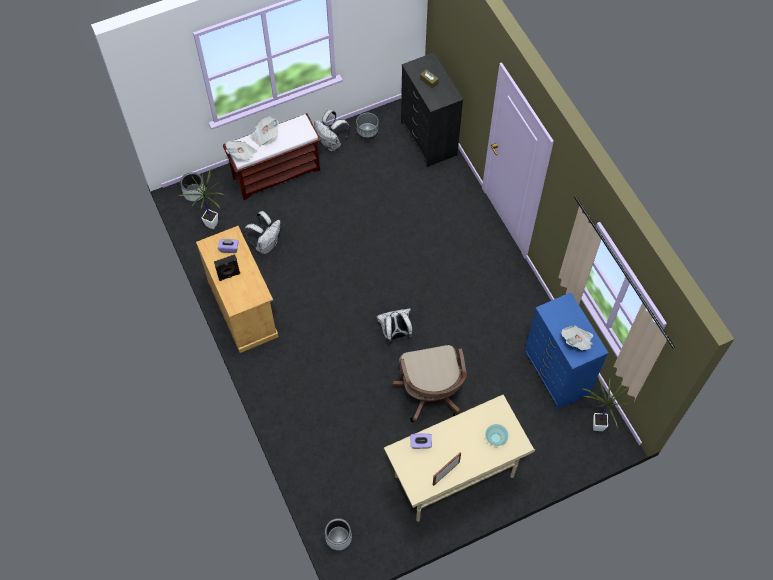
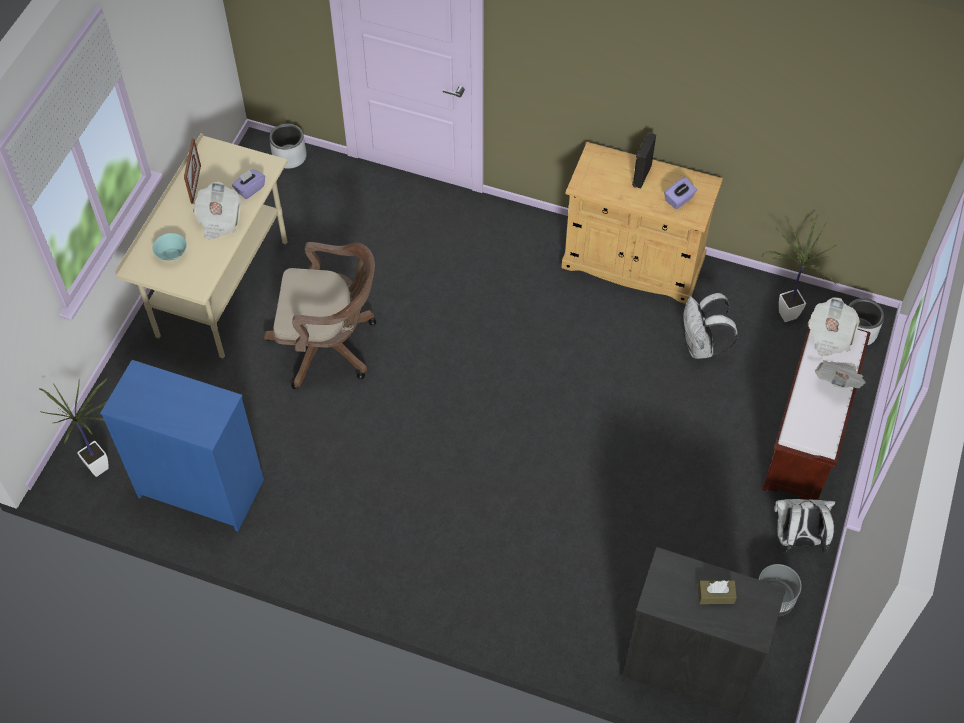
camera: 135 degrees right, 5 degrees down
white backpack [377,308,413,345] -> none
brown office chair [392,345,467,422] -> brown office chair turned 150 degrees clockwise [264,242,376,389]
newspaper [561,325,593,350] -> newspaper moved to [193,182,242,240]

